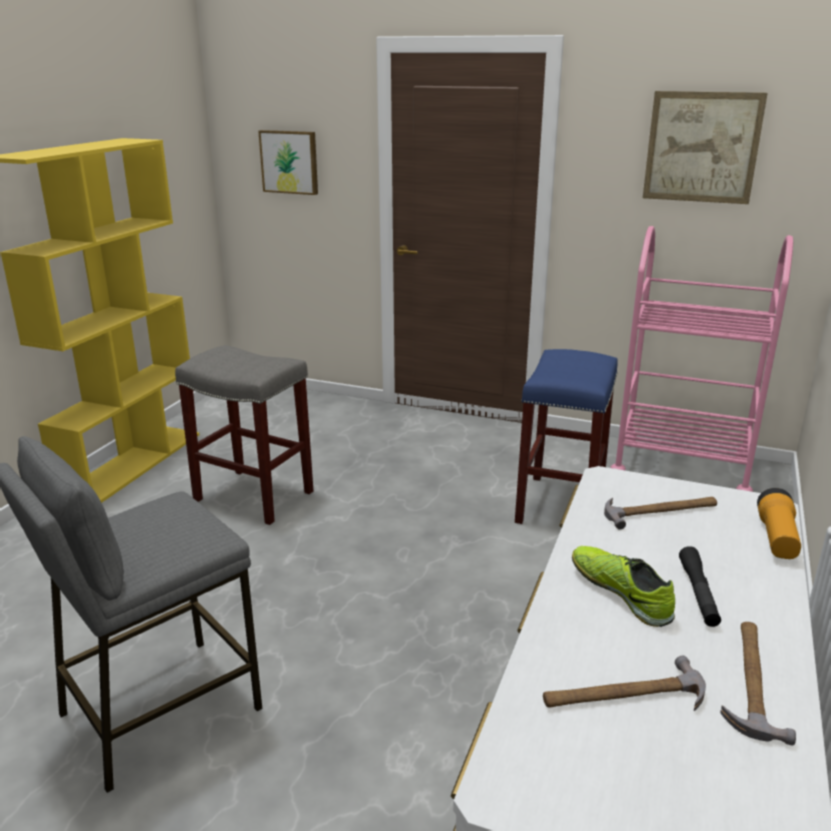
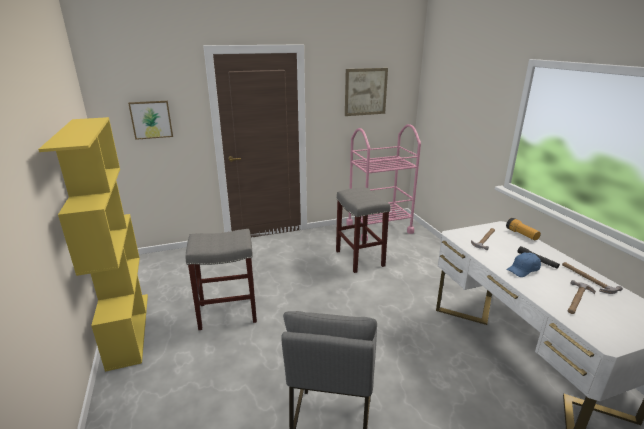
camera: 40 degrees left, 0 degrees up
blue stool [515,349,618,524] -> grey stool [336,188,390,273]
shoe [572,546,675,627] -> blue cap [506,252,541,277]

